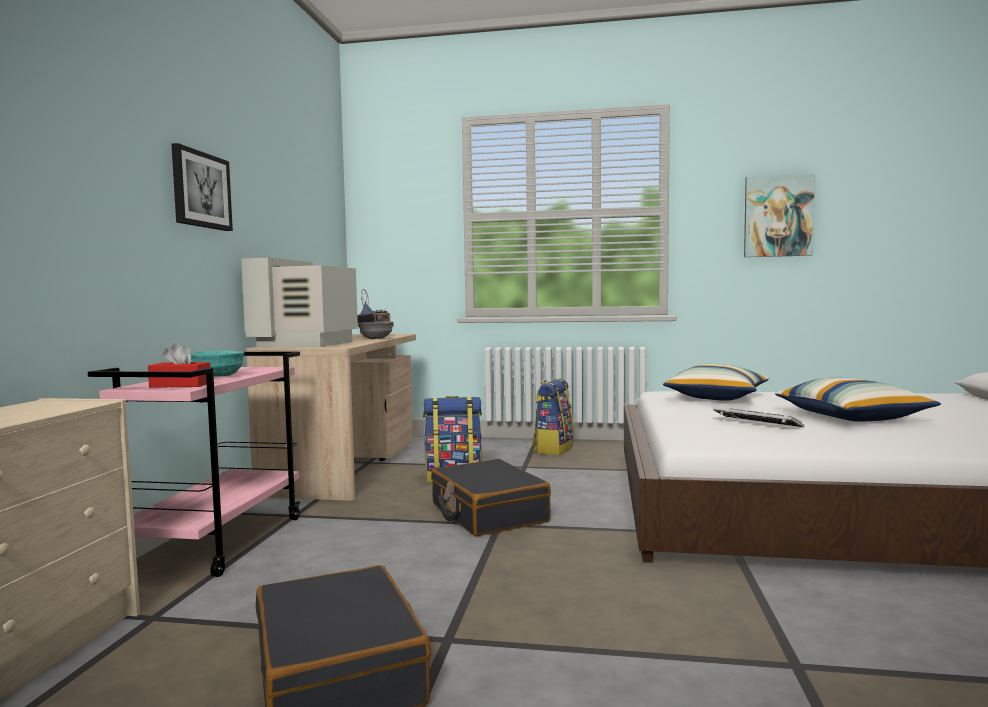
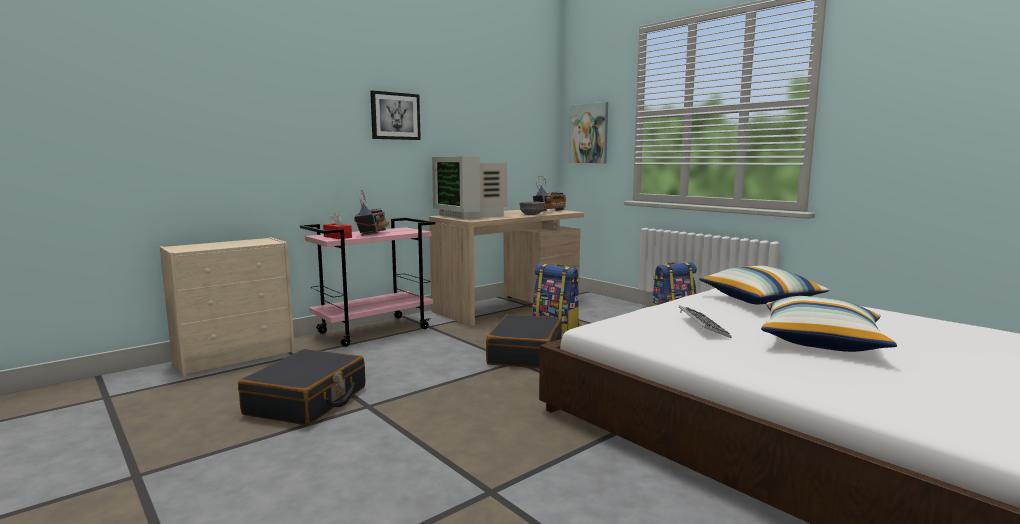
camera: 40 degrees right, 5 degrees up
turquoise bowl [190,351,244,377] -> radio [354,190,389,236]
monitor [241,258,358,347] -> monitor turned 90 degrees counterclockwise [432,157,507,219]
picture [744,174,815,257] -> picture moved to [569,102,608,163]

